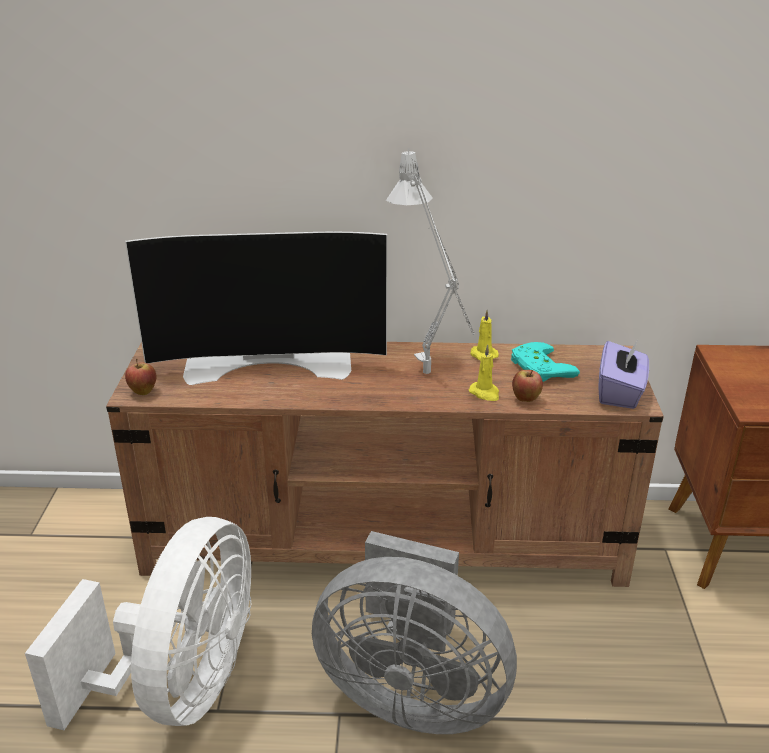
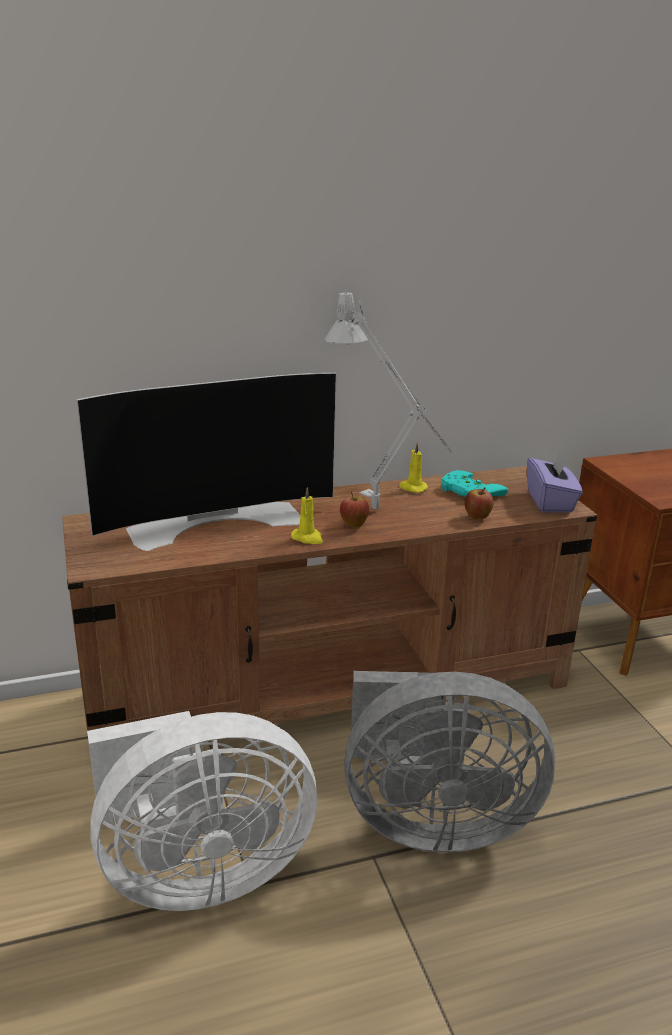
camera: 20 degrees left, 5 degrees down
white fan [25,517,251,730] -> white fan turned 75 degrees clockwise [87,711,318,911]
apple [125,359,156,395] -> apple moved to [340,492,369,528]
yellow candle [469,345,499,401] -> yellow candle moved to [291,487,323,544]

